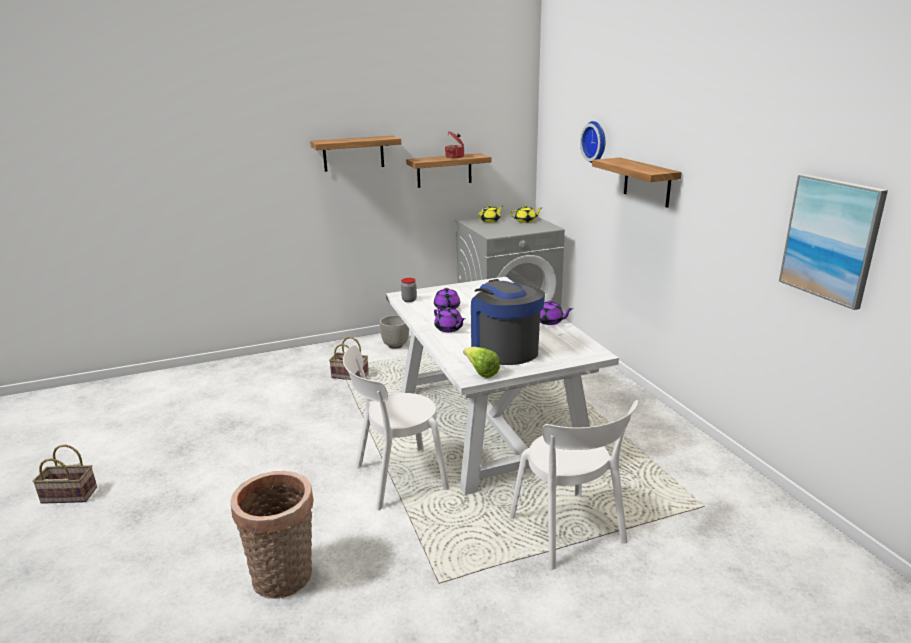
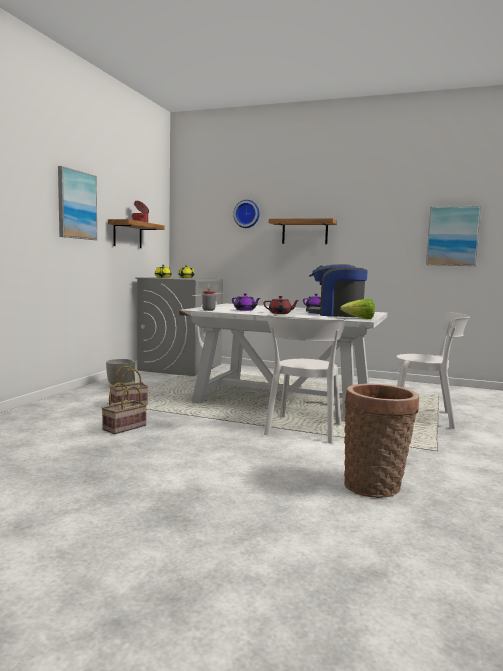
camera: 50 degrees left, 15 degrees down
basket [32,444,97,504] -> basket moved to [102,382,147,434]
shelf [310,136,401,172] -> picture [58,166,97,240]
purple teapot [434,307,465,332] -> red teapot [263,296,299,314]

